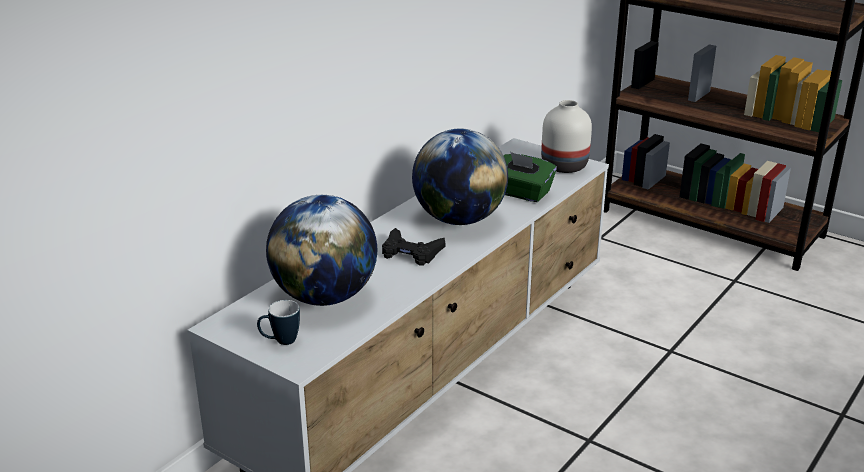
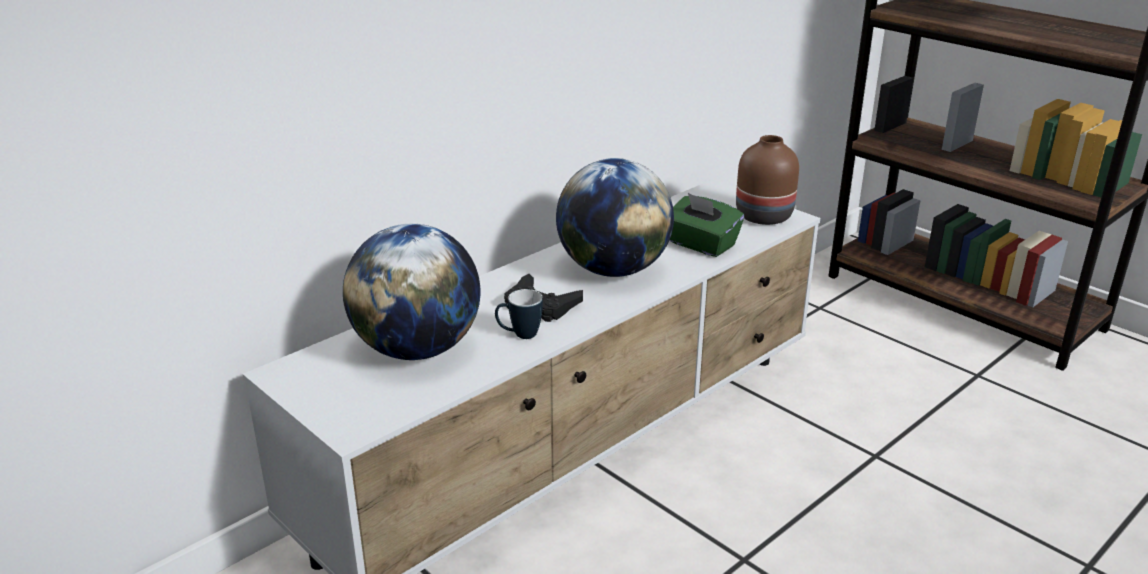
camera: 10 degrees right, 0 degrees up
mug [257,300,300,345] -> mug moved to [495,289,543,339]
white vase [541,100,592,173] -> brown vase [736,135,799,225]

